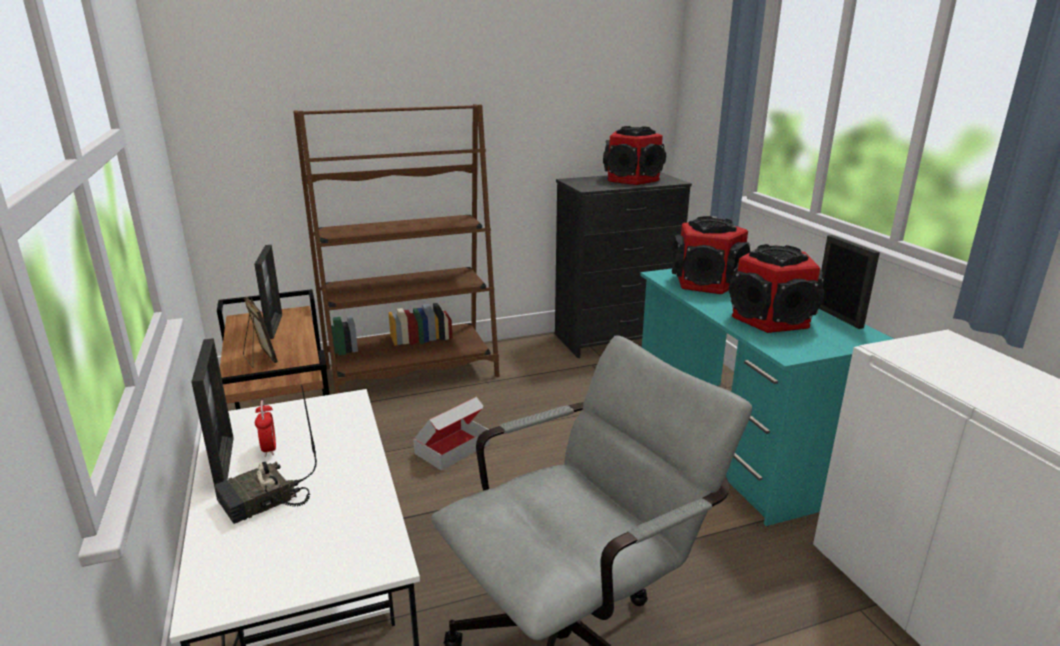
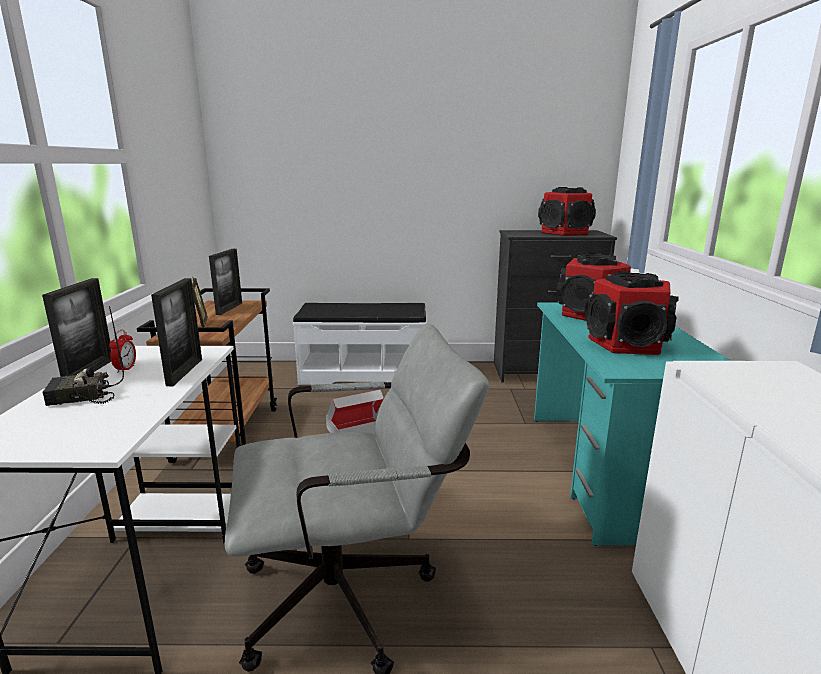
camera: 20 degrees right, 5 degrees down
brown bookcase [293,104,499,394] -> white bench [293,303,426,385]
picture frame [819,235,880,329] -> picture frame moved to [151,278,202,386]

